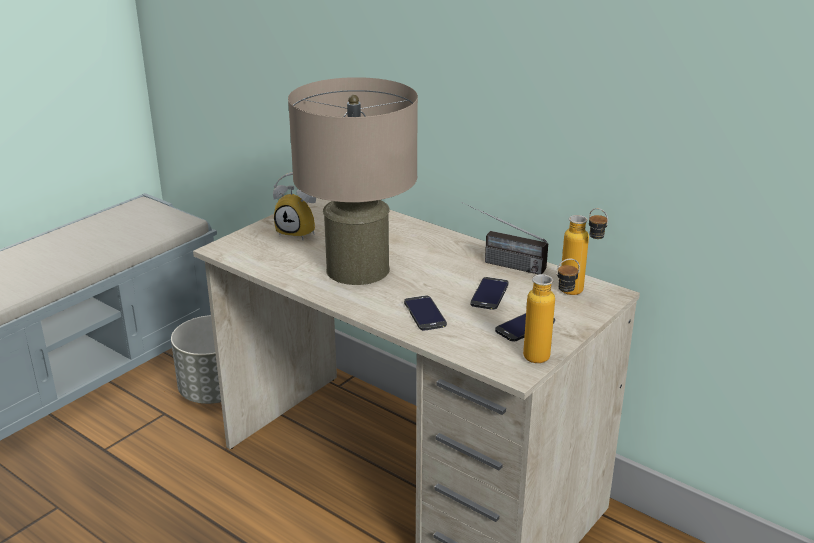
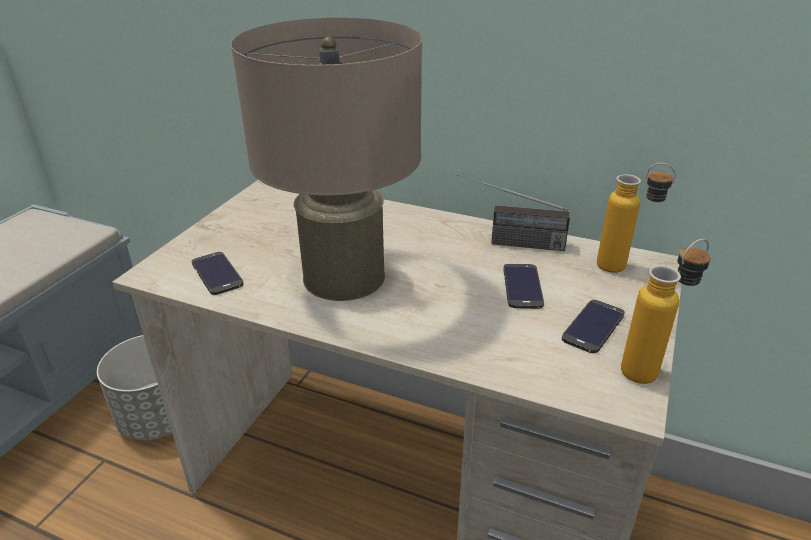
camera: 15 degrees left, 5 degrees up
alarm clock [273,172,316,240] -> none
phone [404,296,447,330] -> phone moved to [192,252,244,295]

